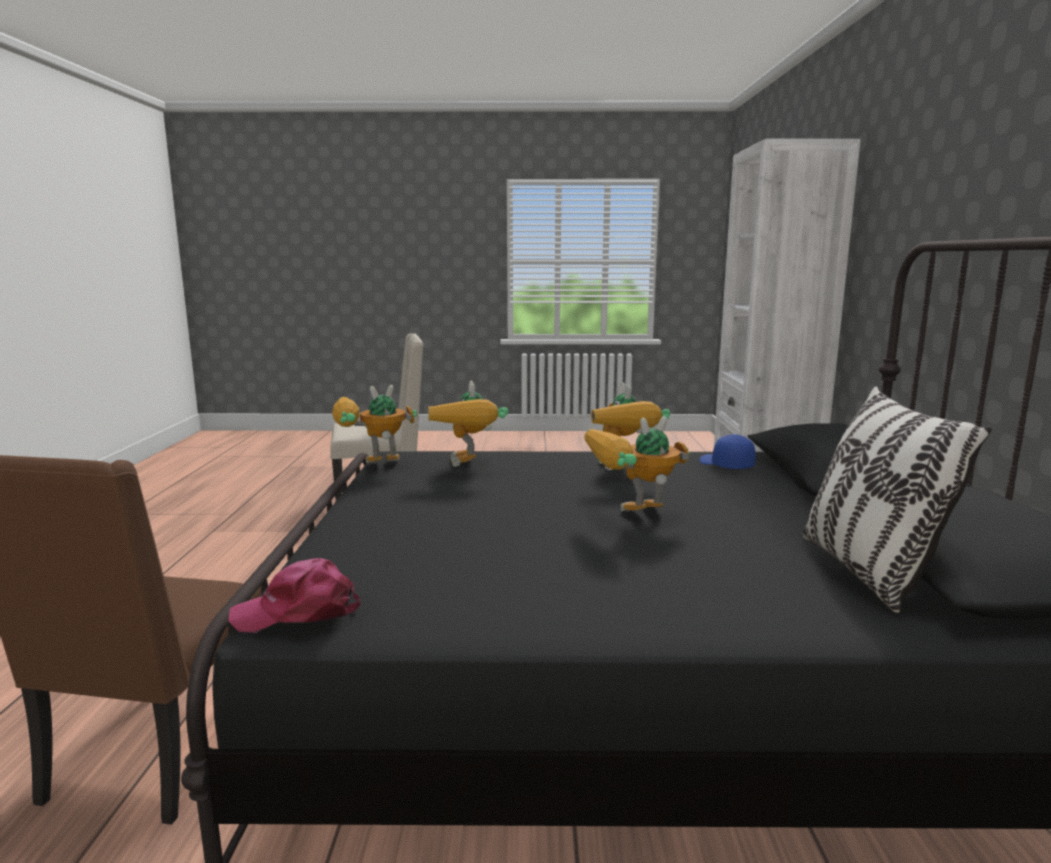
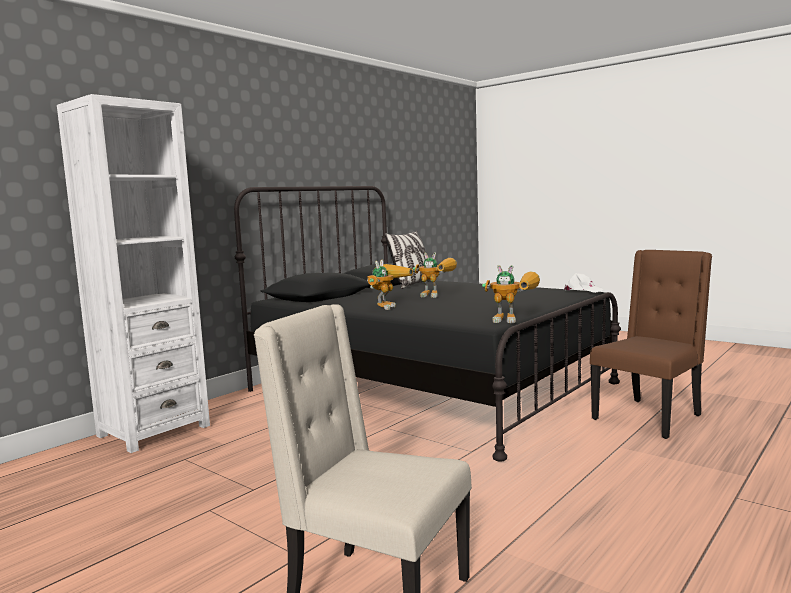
camera: 140 degrees left, 5 degrees down
pink cap [228,558,360,633] -> white cap [564,273,604,293]
toy robot [428,381,509,467] -> none
blue cap [699,434,756,469] -> none

